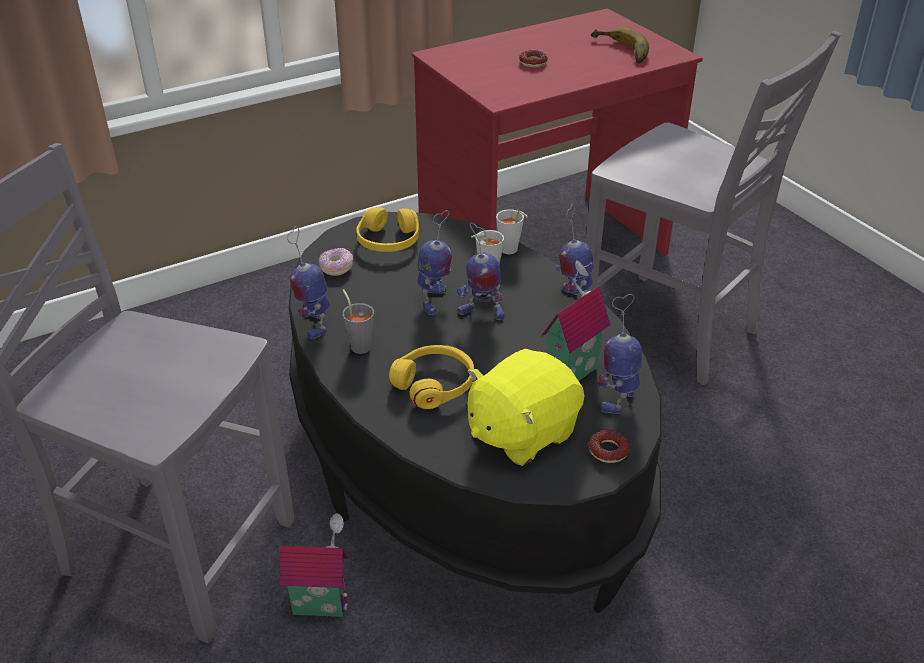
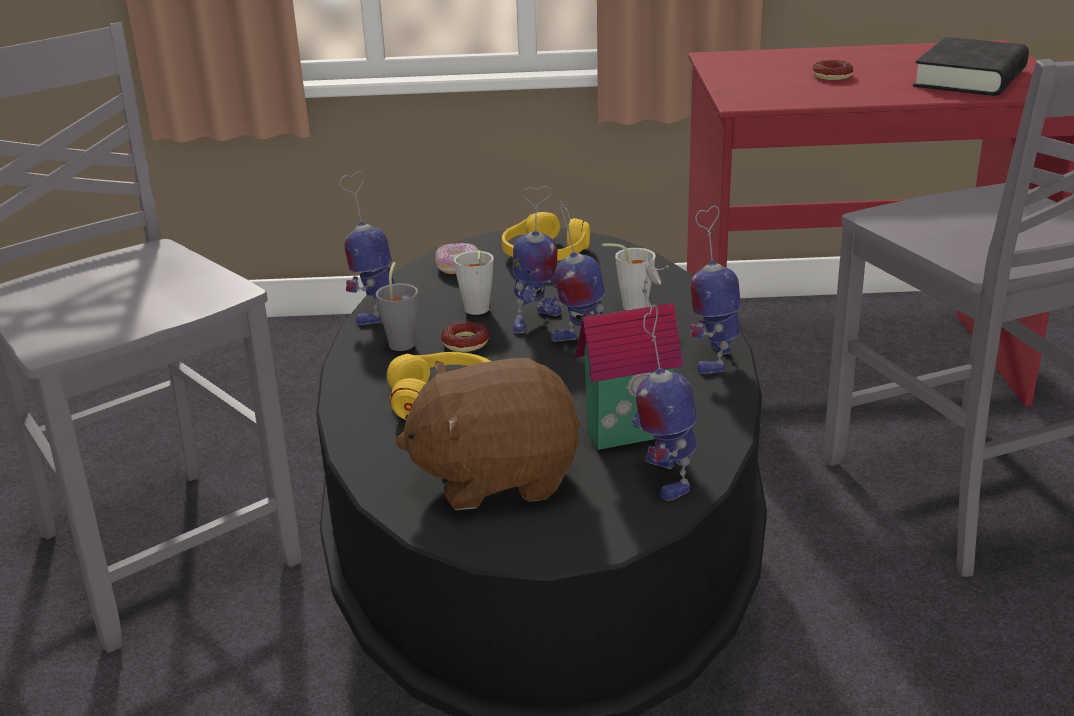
camera: 30 degrees right, 10 degrees down
toy house [279,513,348,617] -> none
yellow plush toy [468,349,584,466] -> brown plush toy [395,358,580,510]
grey cup [496,209,528,254] -> grey cup moved to [454,250,494,315]
donut [589,430,630,463] -> donut moved to [441,321,489,352]
banana [591,28,649,63] -> black book [913,37,1029,96]
toy robot [597,294,642,414] -> toy robot turned 75 degrees counterclockwise [632,305,697,501]

